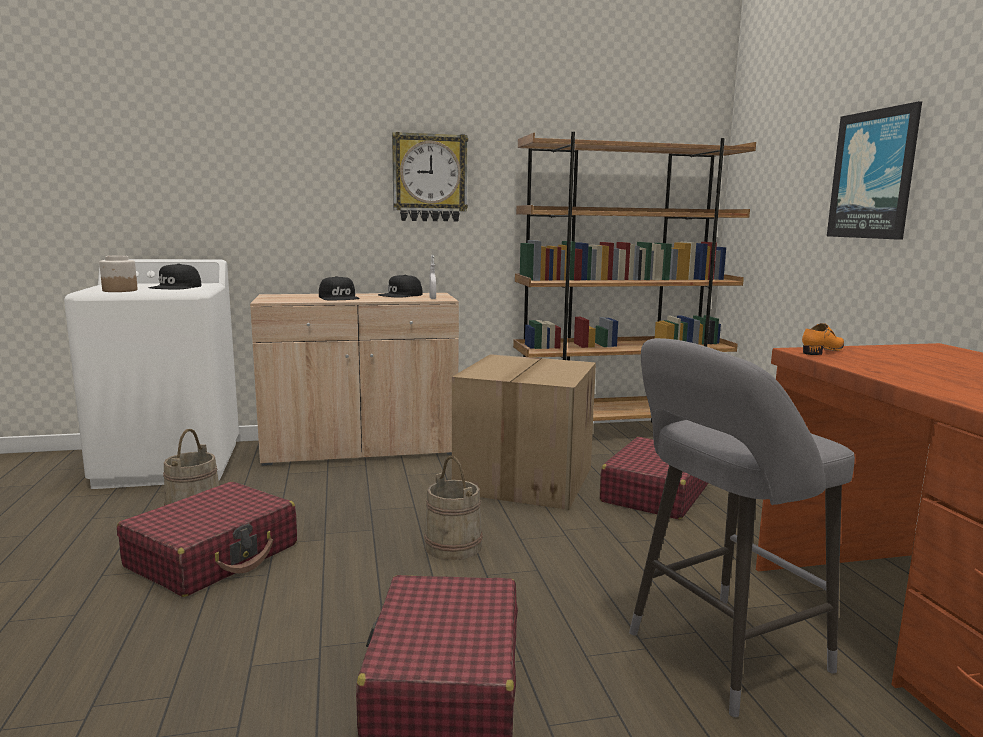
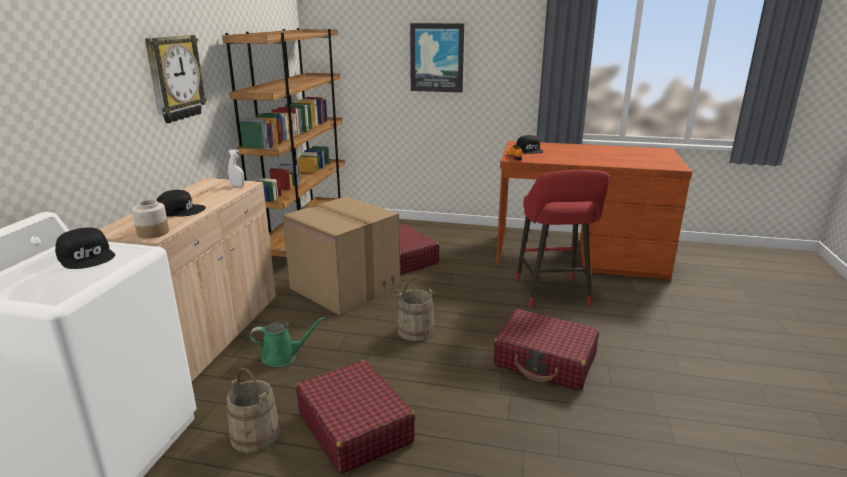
camera: 65 degrees left, 10 degrees up
jar [99,256,138,292] -> jar moved to [132,200,169,238]
black cap [378,275,423,298] -> black cap moved to [516,135,544,154]
grey stool [629,338,855,717] -> red stool [516,170,609,308]
none -> green watering can [249,317,325,367]

